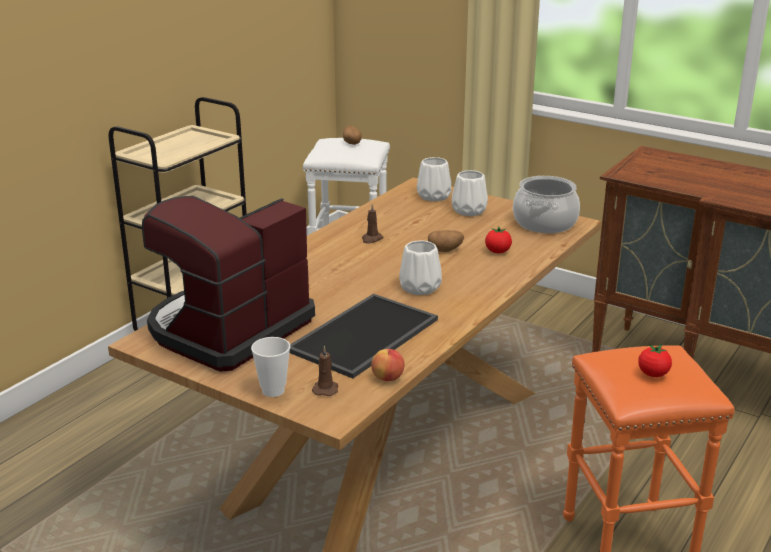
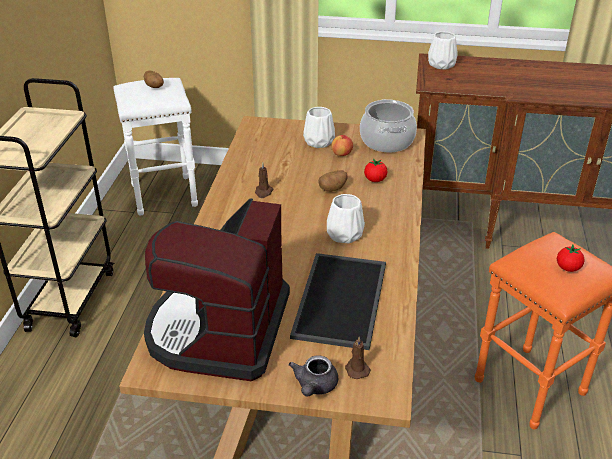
camera: 25 degrees left, 10 degrees up
cup [251,337,290,397] -> grey teapot [289,355,338,396]
apple [371,349,404,381] -> apple moved to [331,135,353,156]
white vase [417,157,452,201] -> white vase moved to [428,32,458,69]

